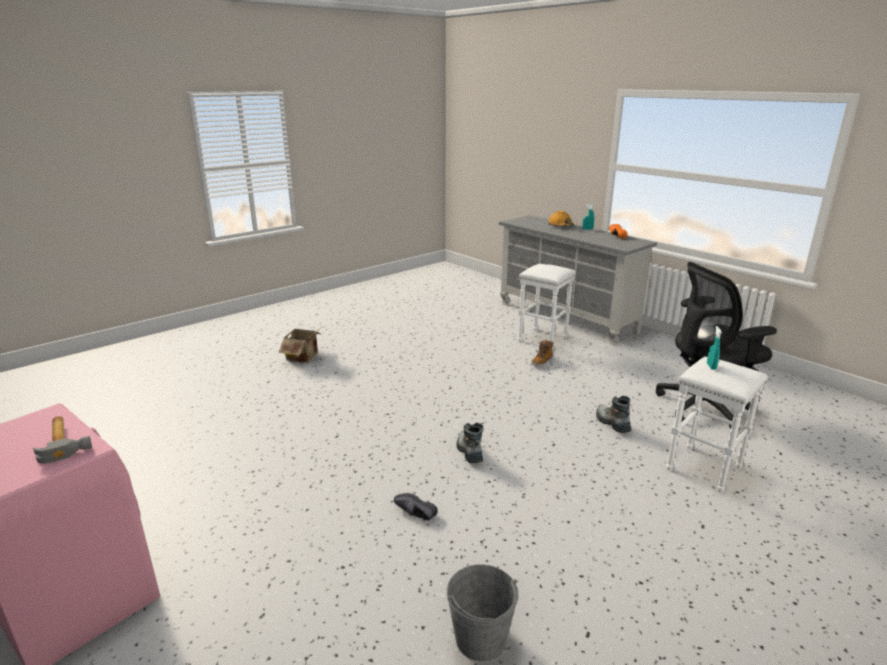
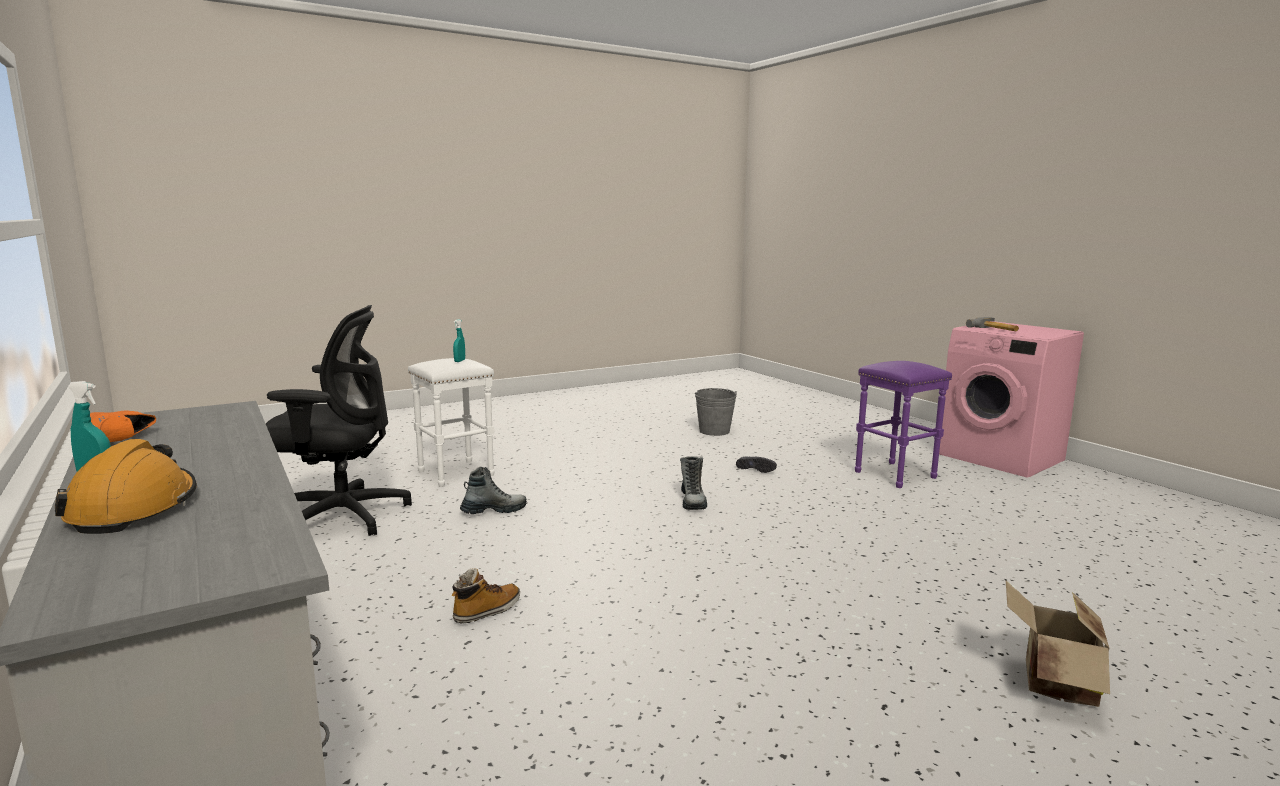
camera: 170 degrees left, 10 degrees down
white stool [518,264,576,350] -> none
boot [596,396,631,433] -> boot turned 105 degrees counterclockwise [460,467,527,514]
none -> purple stool [855,361,952,488]

